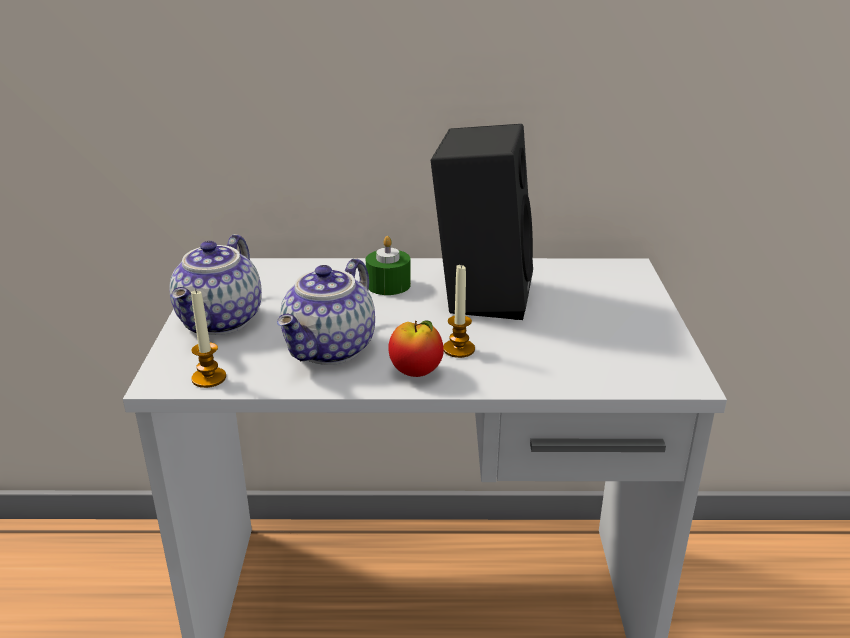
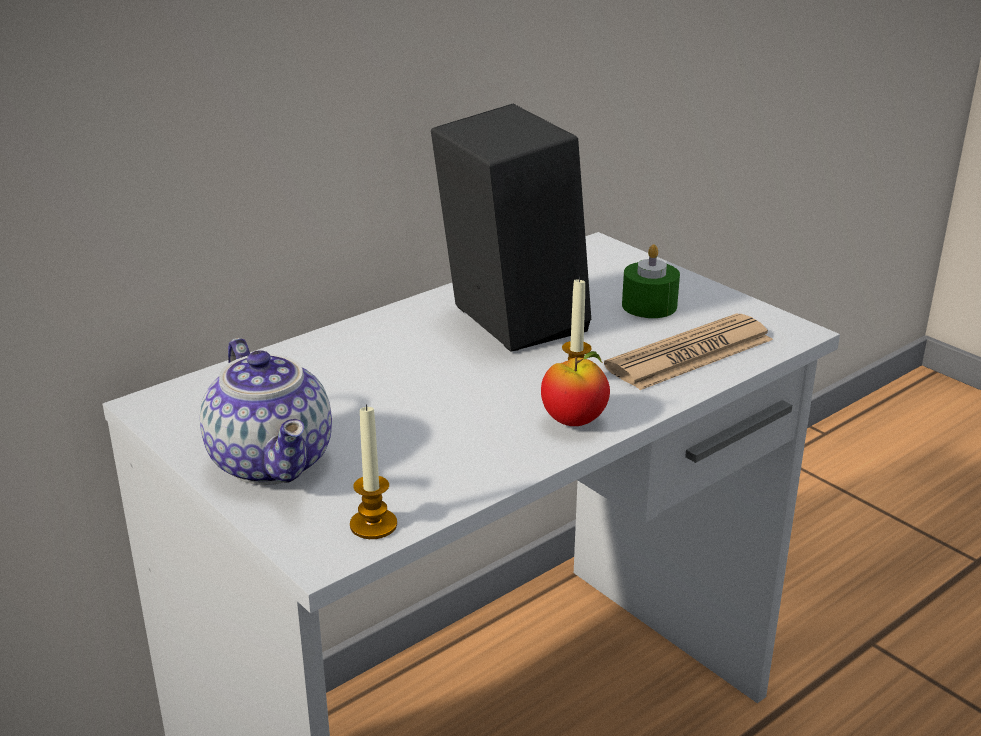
camera: 40 degrees left, 0 degrees up
teapot [277,258,375,365] -> none
green candle [366,236,411,295] -> green candle moved to [622,244,680,318]
none -> newspaper [604,314,773,390]

